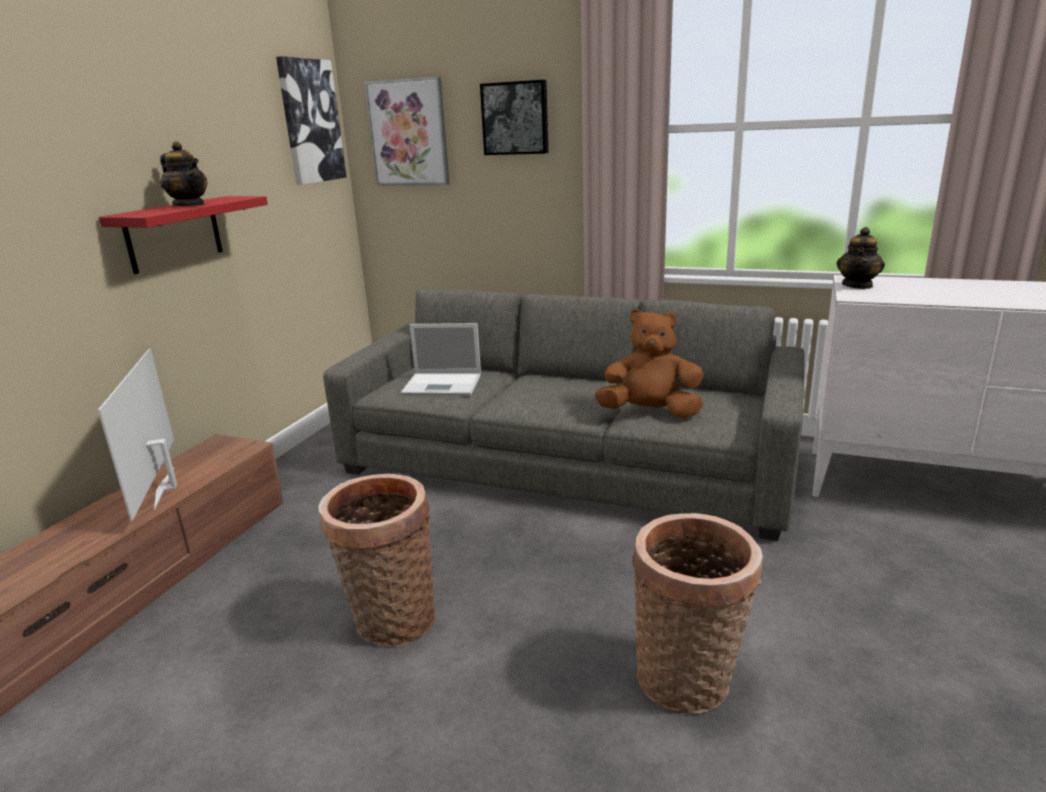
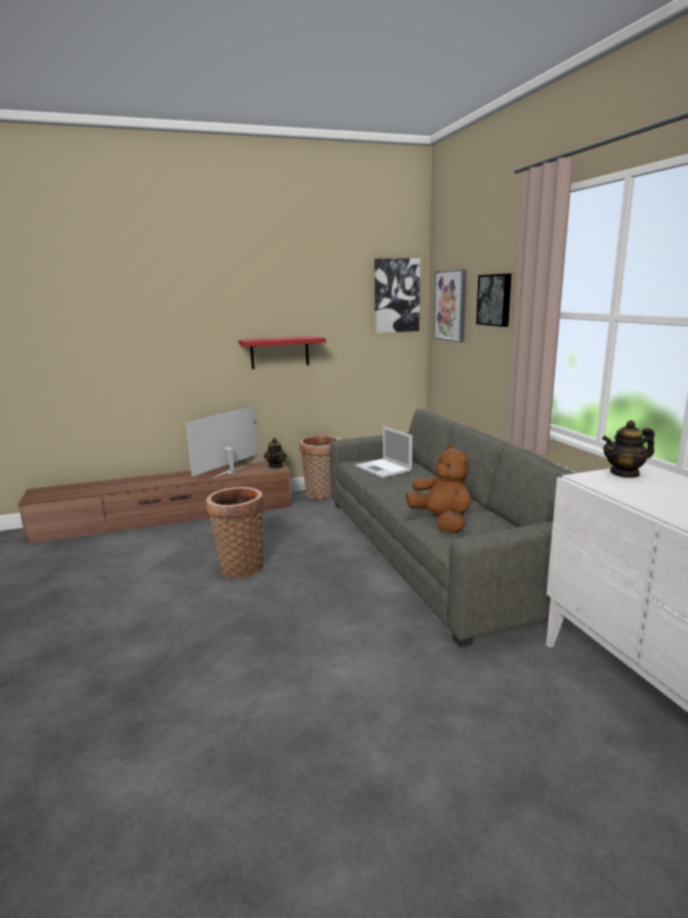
camera: 50 degrees right, 5 degrees down
teapot [160,141,207,206] -> teapot moved to [264,438,286,468]
basket [632,513,763,714] -> basket moved to [300,435,340,499]

